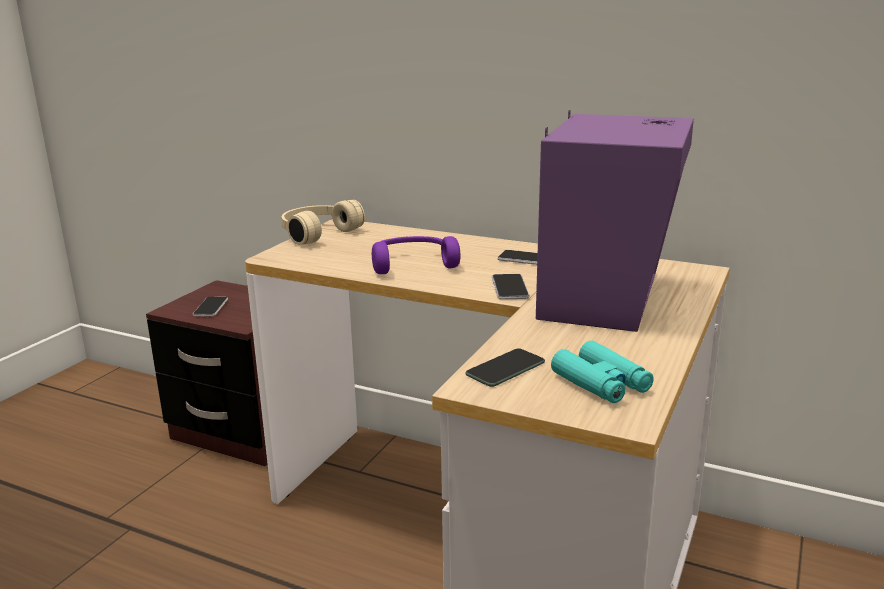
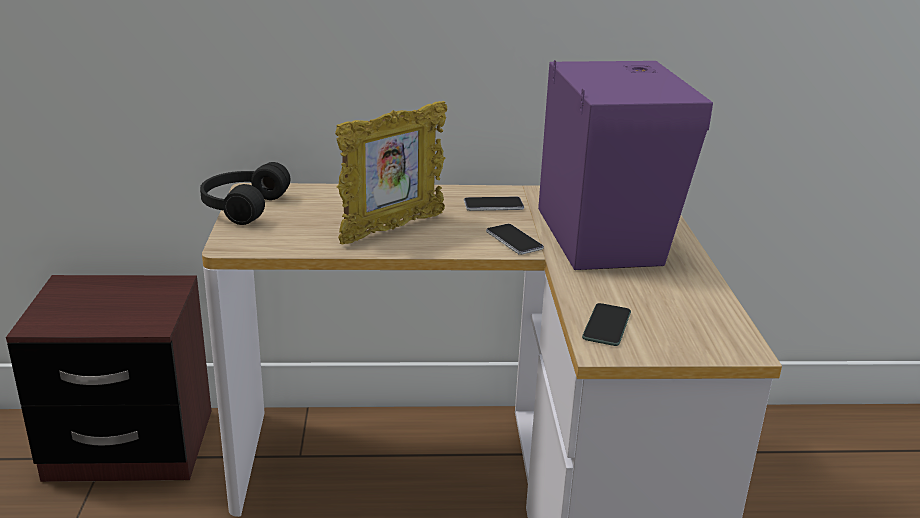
camera: 30 degrees left, 5 degrees up
phone [193,297,228,316] -> none
beige headphones [281,200,365,245] -> black headphones [200,162,290,225]
purple headphones [372,236,461,274] -> picture frame [335,101,447,245]
turquoise binoculars [551,341,654,403] -> none

